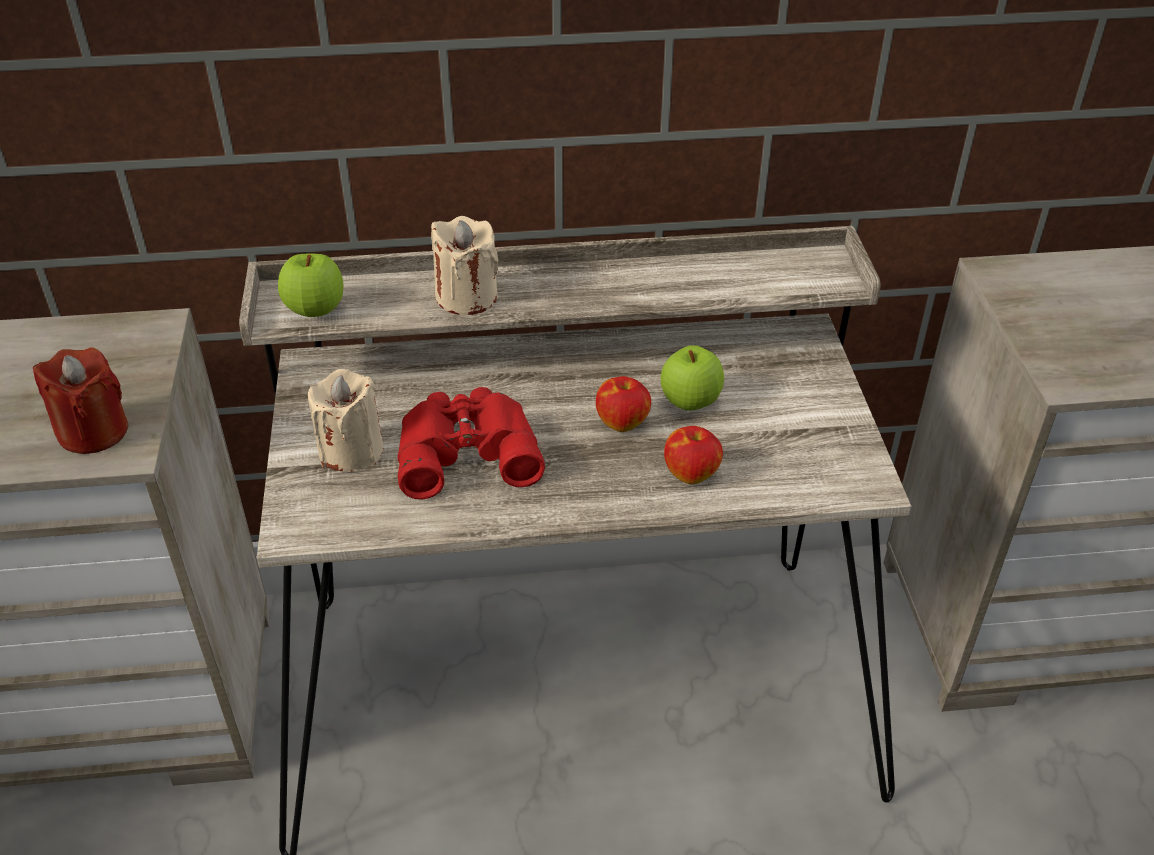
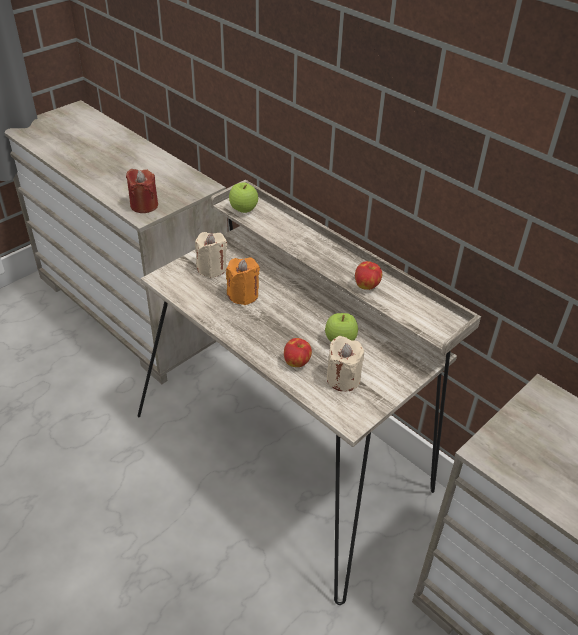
camera: 50 degrees right, 0 degrees up
red binoculars [397,387,545,500] -> orange candle [226,258,260,305]
beige candle [431,216,499,315] -> beige candle moved to [327,336,364,392]
apple [596,376,651,432] -> apple moved to [355,261,382,290]

